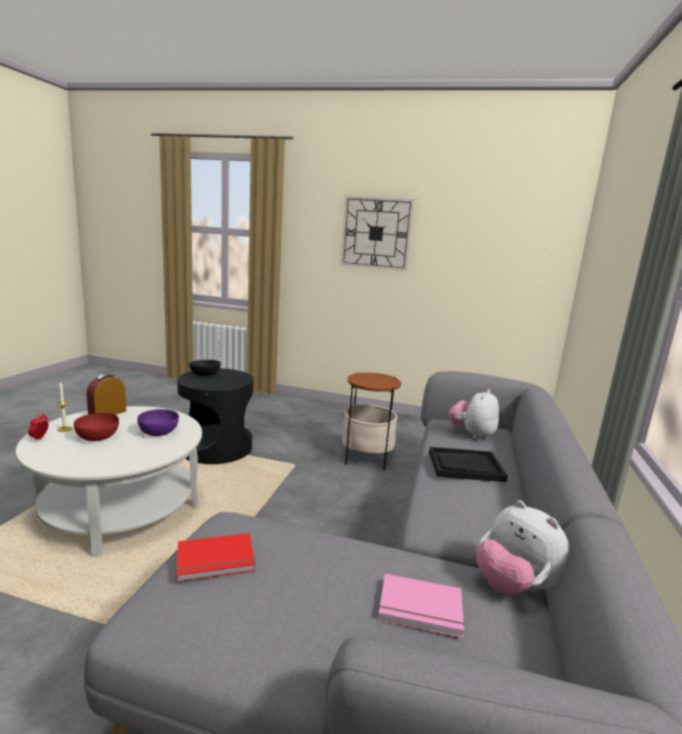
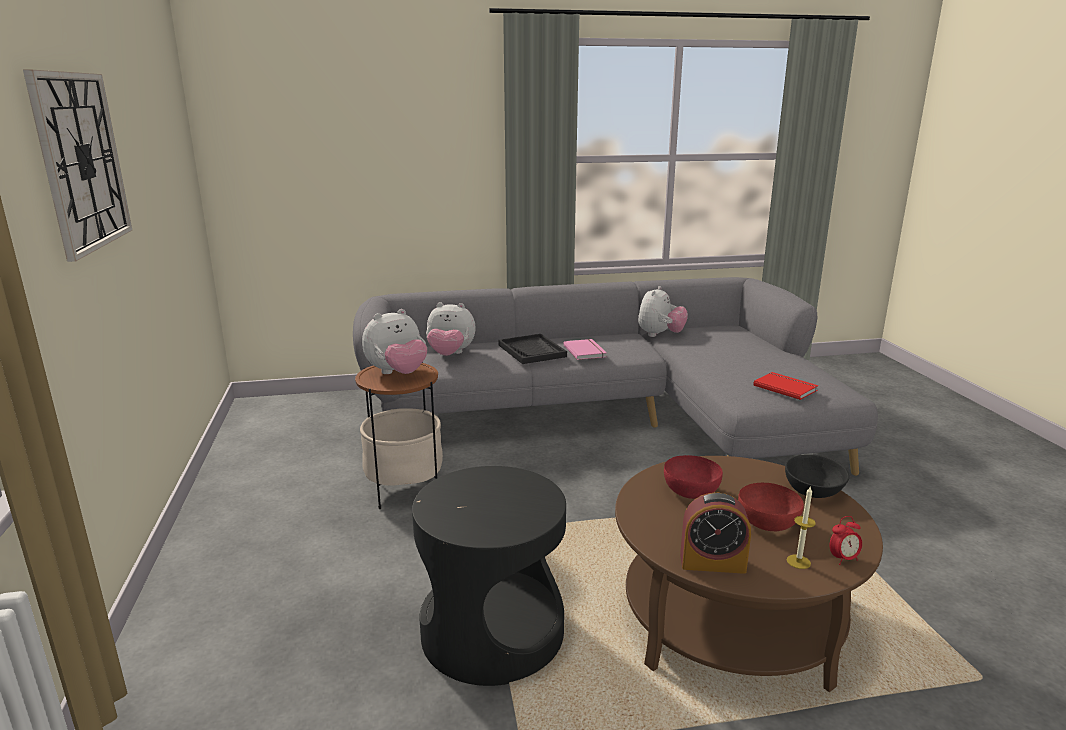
camera: 115 degrees left, 5 degrees up
white coffee table [16,406,202,557] -> brown coffee table [615,456,883,692]
purple bowl [137,409,179,436] -> red bowl [664,455,723,499]
black bowl [188,360,221,376] -> black bowl moved to [785,454,849,498]
pink book [378,574,464,638] -> pink book moved to [563,339,607,360]
none -> plush toy [362,309,427,374]

